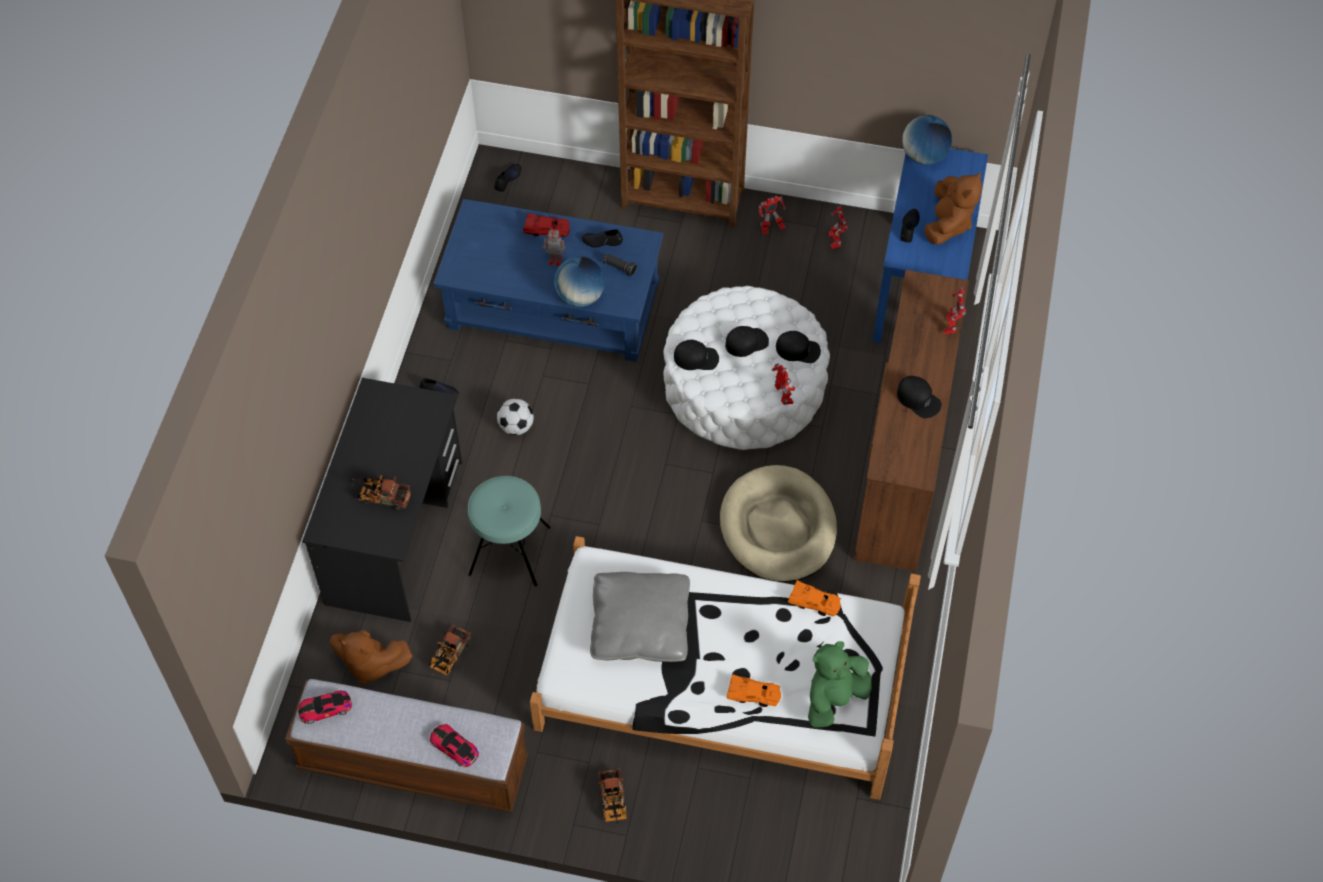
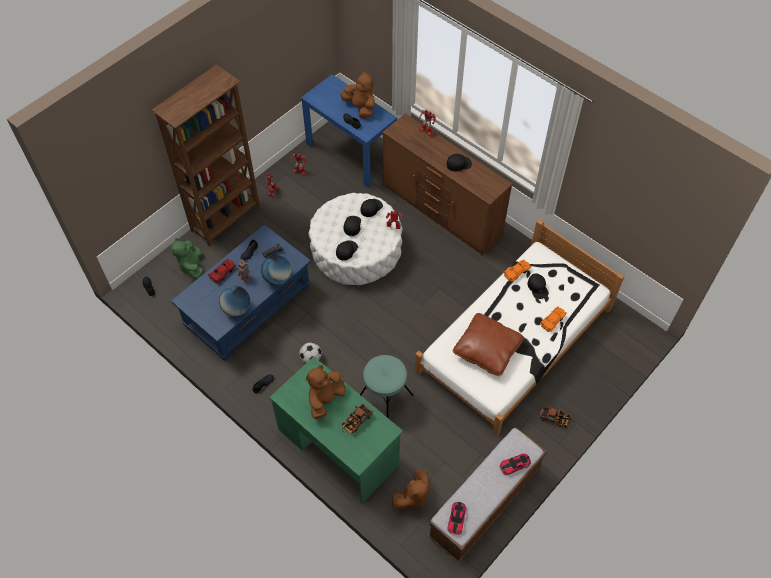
camera: 60 degrees left, 0 degrees up
black desk [302,378,462,622] -> green desk [269,356,403,504]
toy truck [429,625,471,676] -> none
grey pillow [590,572,690,662] -> brown pillow [453,313,524,376]
beige dog bed [720,465,837,583] -> none
green plush toy [808,641,872,728] -> green plush toy moved to [171,238,204,279]
globe [902,115,952,165] -> globe moved to [219,286,250,317]
none -> brown plush toy [306,365,346,419]
none -> black cap [528,273,549,299]

